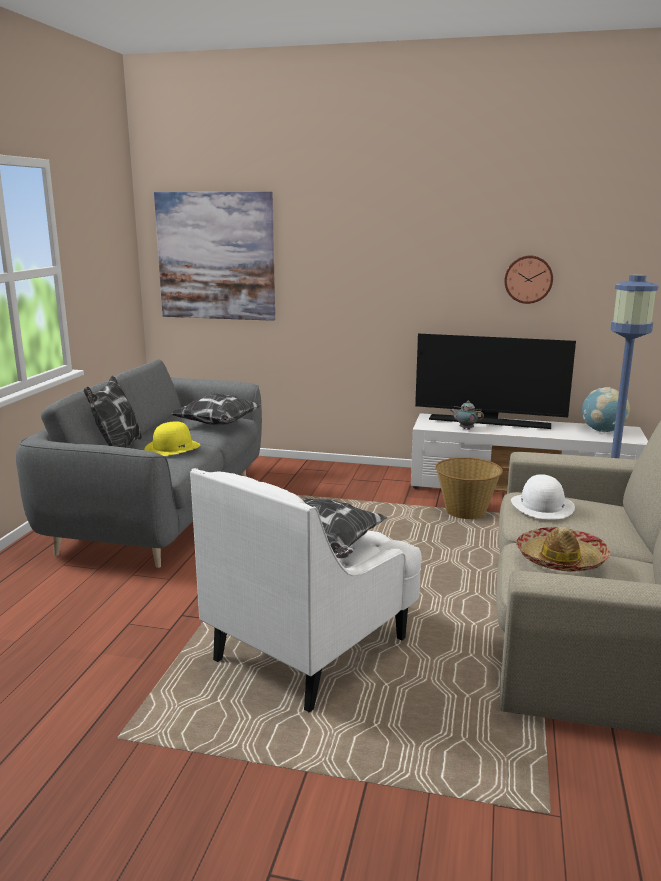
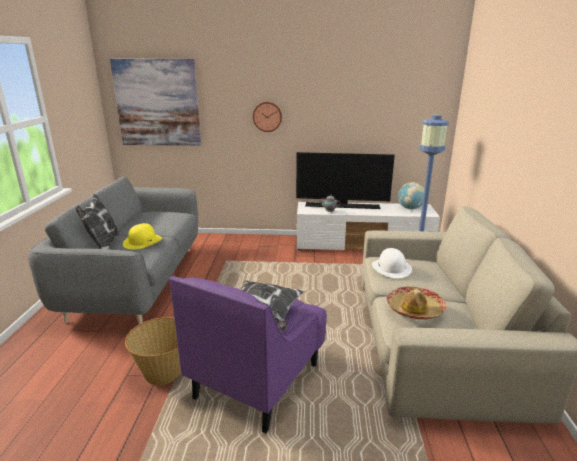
camera: 10 degrees left, 5 degrees up
pillow [171,394,261,425] -> none
white armchair [190,468,422,712] -> purple armchair [169,276,327,433]
basket [435,457,503,519] -> basket moved to [125,317,181,385]
wall clock [504,255,553,304] -> wall clock moved to [253,102,282,132]

